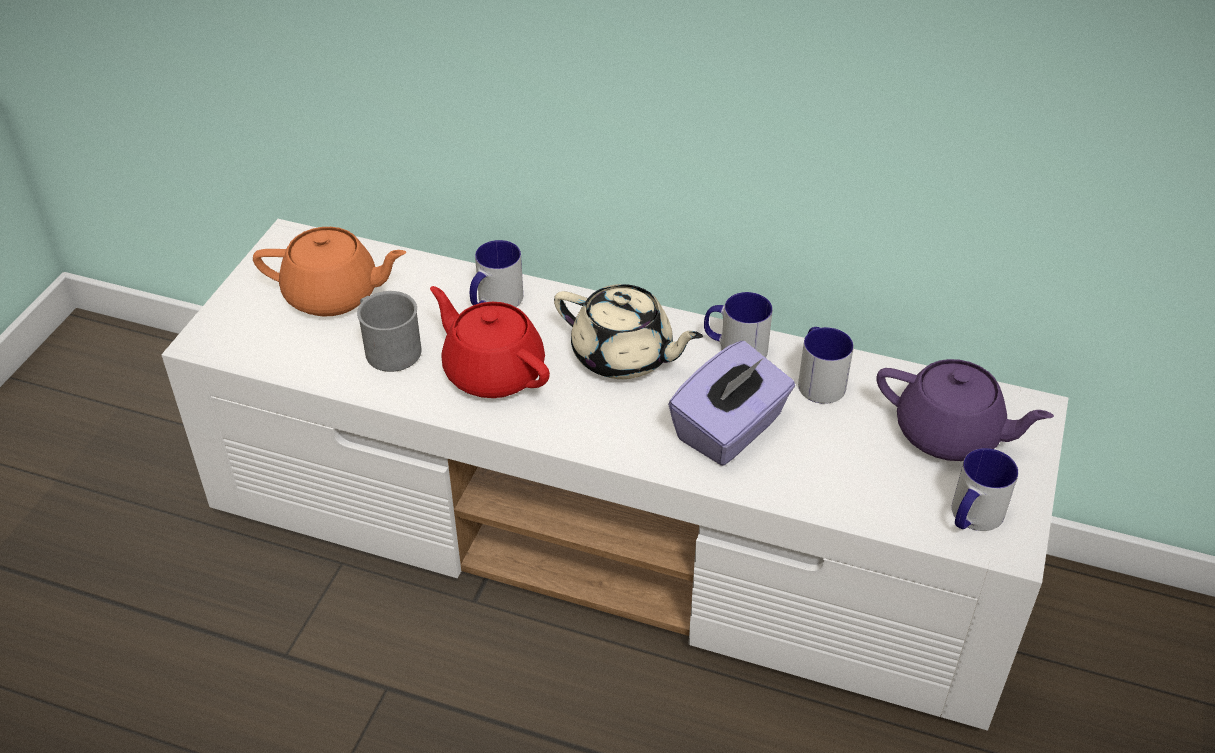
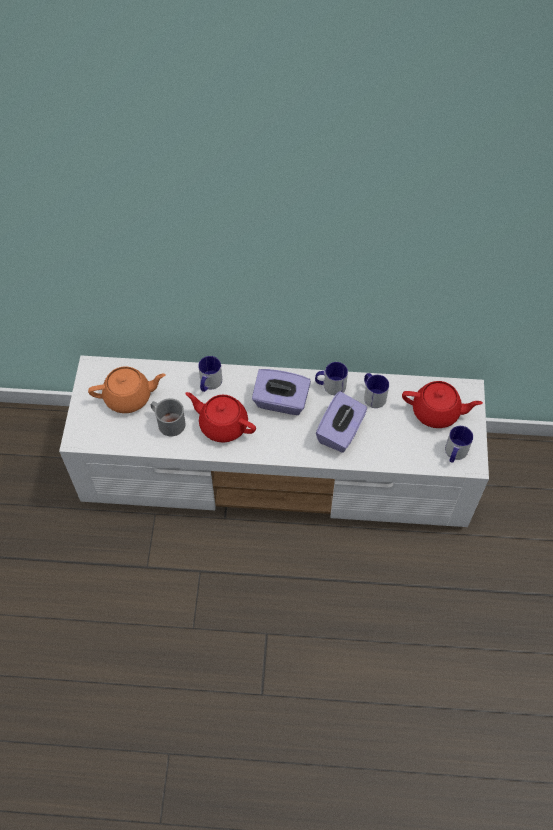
camera: 15 degrees left, 15 degrees up
beige teapot [554,284,703,379] -> purple tissue box [252,369,311,415]
purple teapot [877,359,1054,461] -> red teapot [402,381,483,428]

